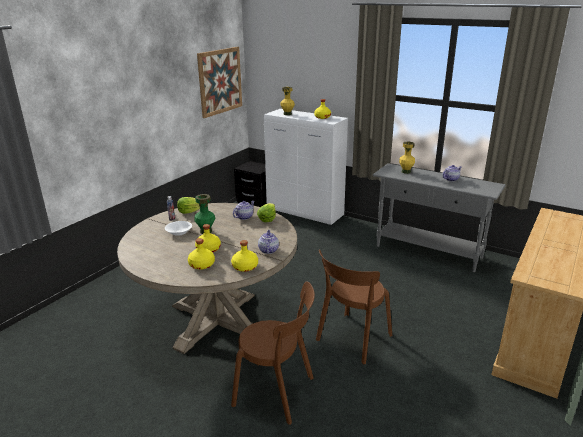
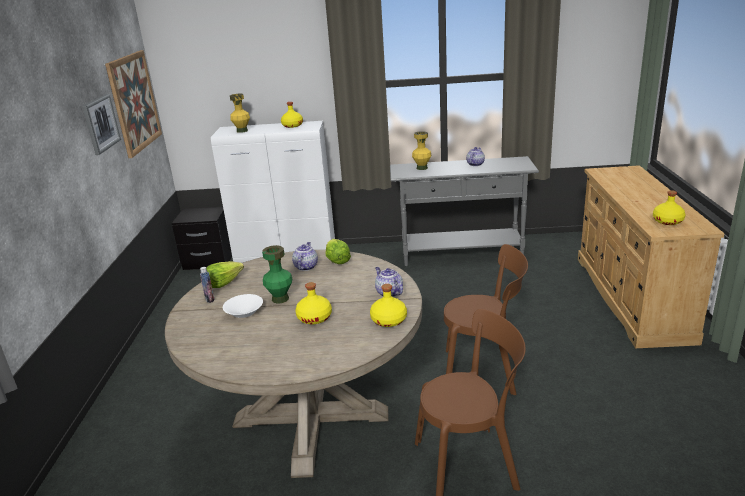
camera: 30 degrees left, 0 degrees up
yellow bottle [188,238,215,270] -> yellow bottle moved to [653,190,686,225]
brown chair [316,249,392,364] -> brown chair turned 90 degrees counterclockwise [444,244,528,395]
none -> picture [82,94,121,155]

